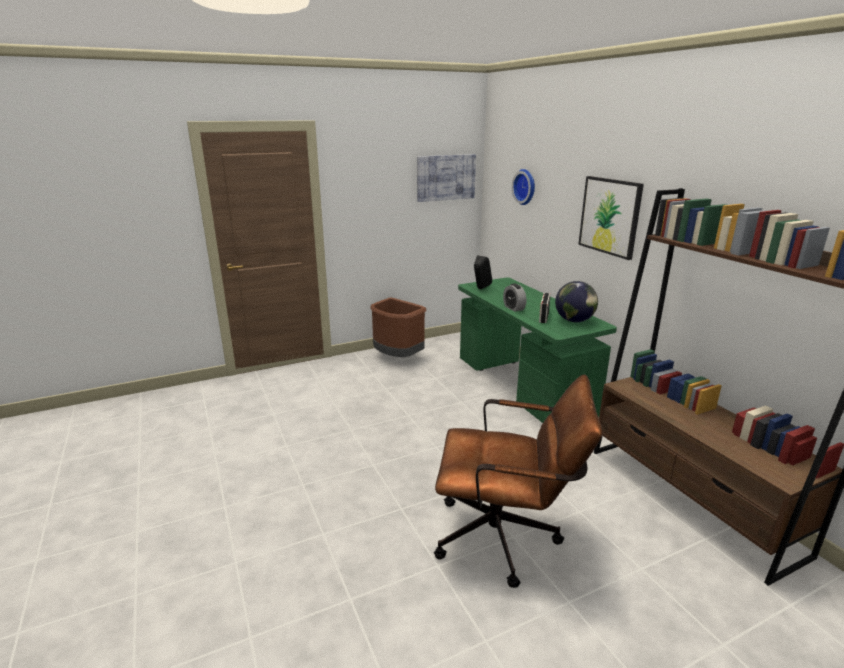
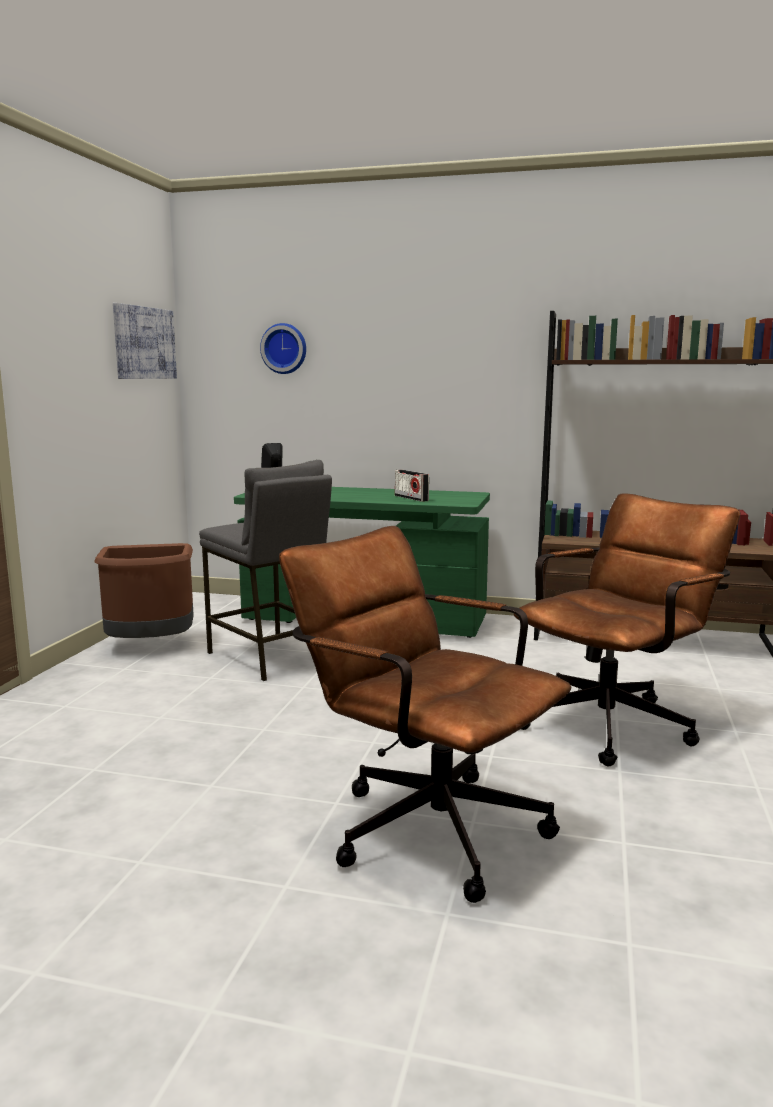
camera: 50 degrees left, 10 degrees down
alarm clock [503,284,527,312] -> none
globe [555,281,598,322] -> none
picture [578,176,644,260] -> none
none -> grey stool [199,460,332,681]
none -> brown office chair [279,526,571,903]

